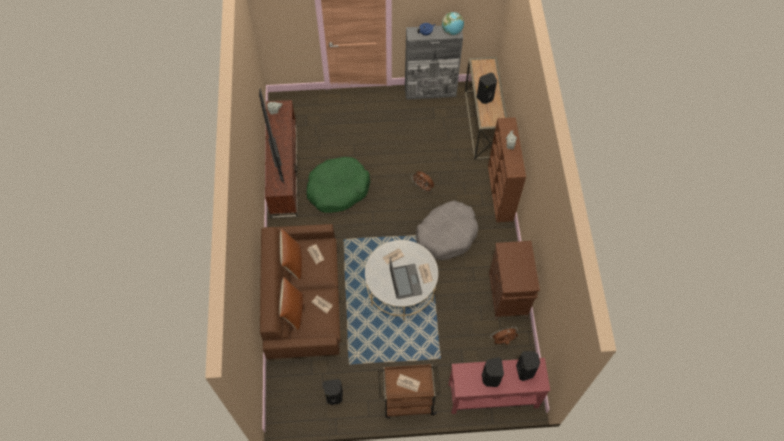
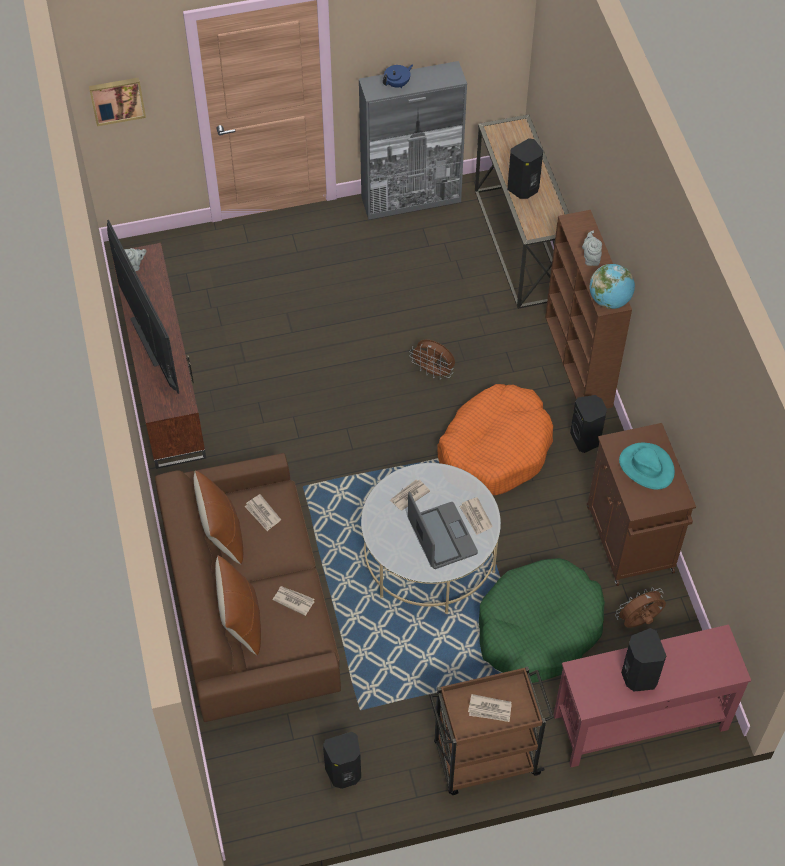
camera: 10 degrees left, 5 degrees down
green dog bed [306,157,370,213] -> green dog bed moved to [479,558,605,683]
grey dog bed [416,200,478,260] -> orange dog bed [437,384,553,495]
globe [442,12,464,35] -> globe moved to [590,264,635,309]
black speaker [516,351,540,381] -> black speaker moved to [570,395,607,453]
none -> picture [89,78,146,126]
none -> turquoise hat [619,443,675,490]

